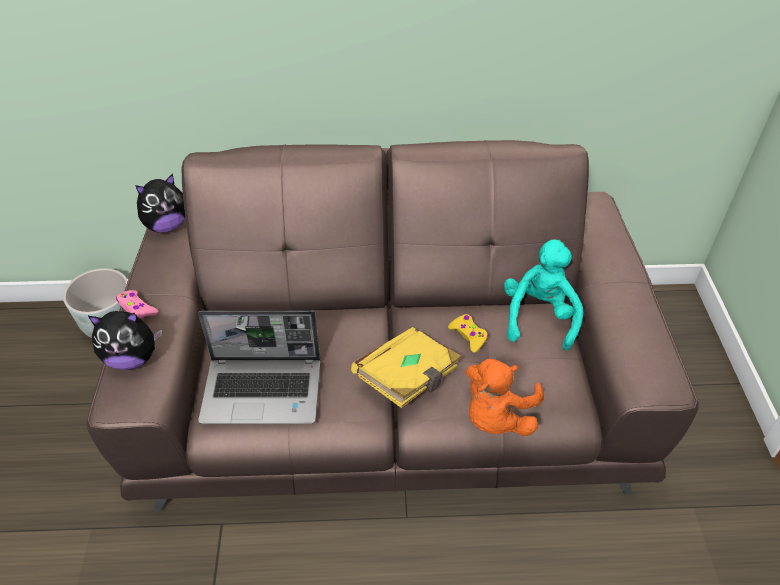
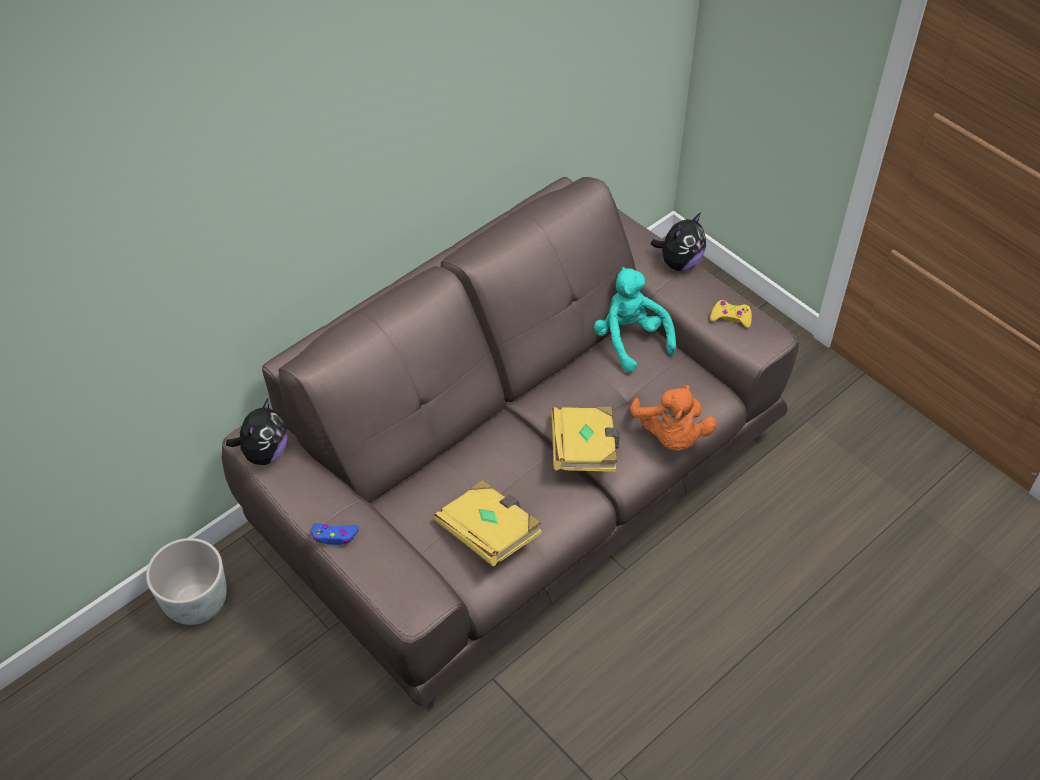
camera: 40 degrees left, 5 degrees up
plush toy [88,311,162,370] -> plush toy moved to [651,212,706,271]
pink game controller [116,290,158,318] -> blue game controller [312,523,359,545]
laptop [198,311,321,424] -> yellow book [434,480,542,566]
yellow game controller [448,314,488,353] -> yellow game controller moved to [710,300,752,328]

